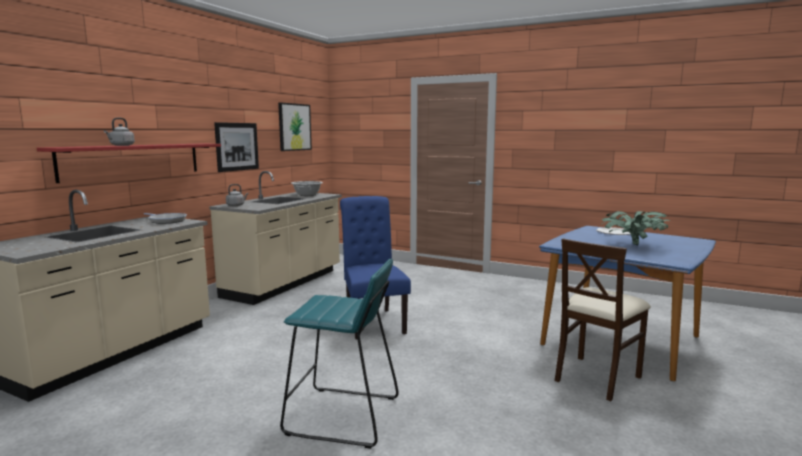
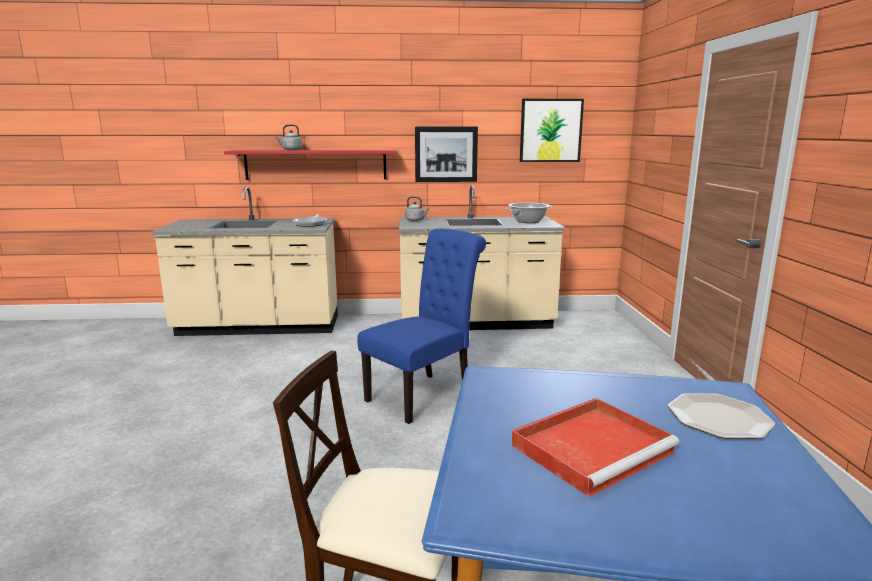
camera: 60 degrees right, 5 degrees up
turquoise stool [280,259,399,449] -> none
potted plant [602,211,670,245] -> red tray [512,398,679,497]

